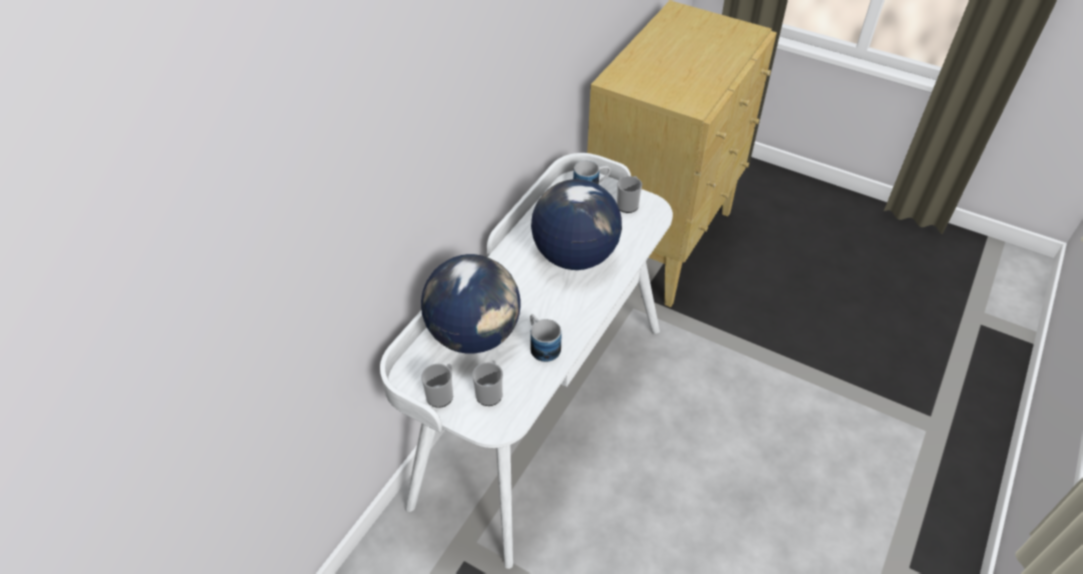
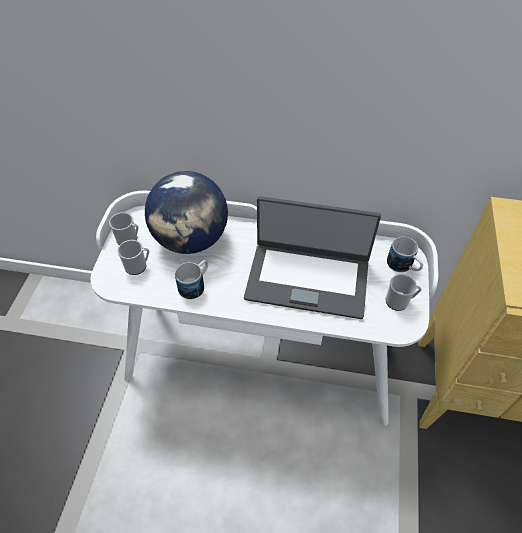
camera: 70 degrees right, 5 degrees up
globe [531,179,622,270] -> laptop [244,196,381,319]

